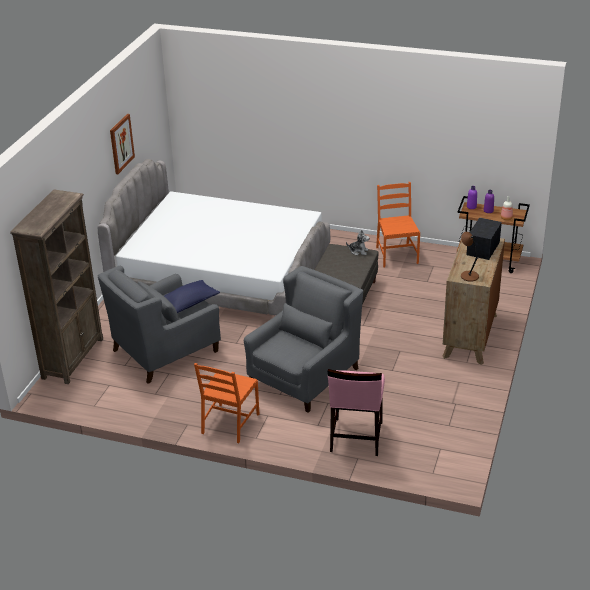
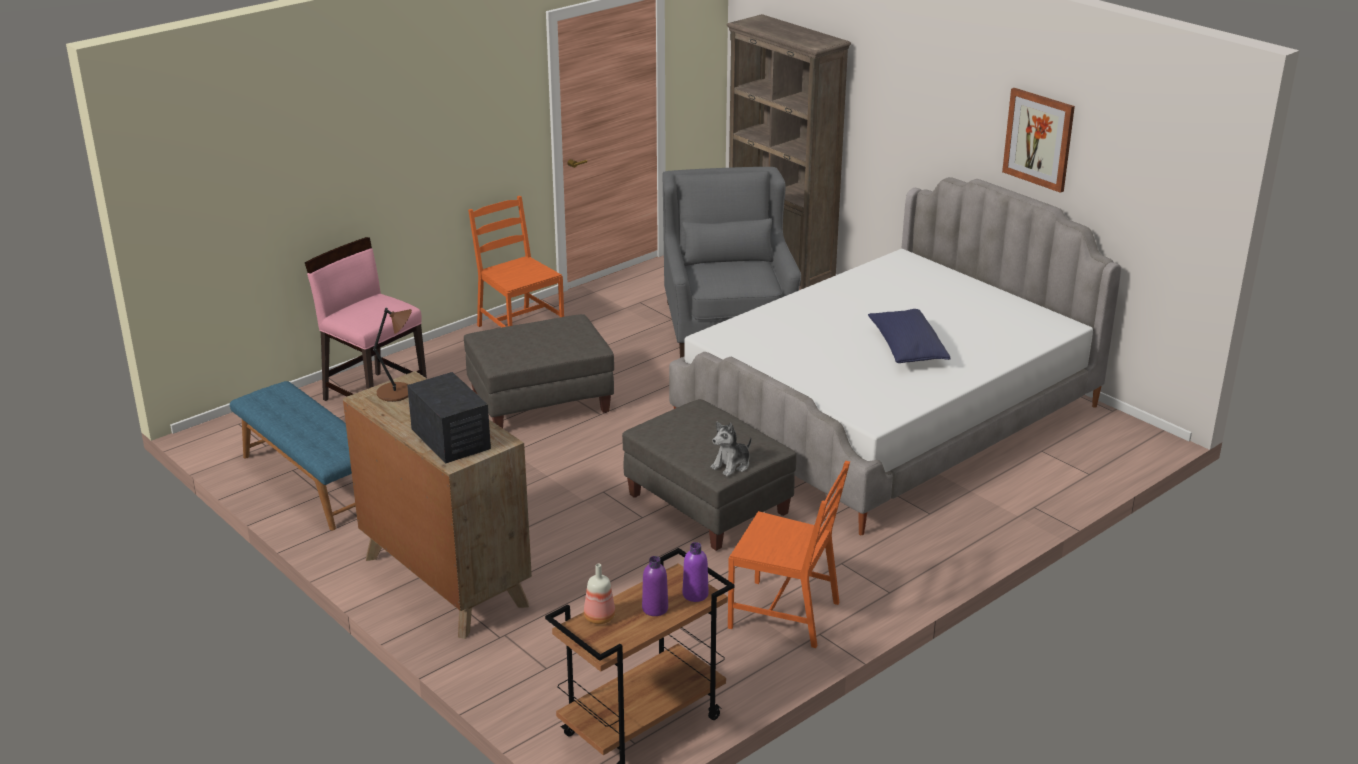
camera: 120 degrees right, 5 degrees down
blue pillow [164,280,220,313] -> blue pillow moved to [868,309,951,363]
grey armchair [244,266,363,413] -> grey ottoman [464,314,614,428]
none -> blue bench [230,381,356,530]

